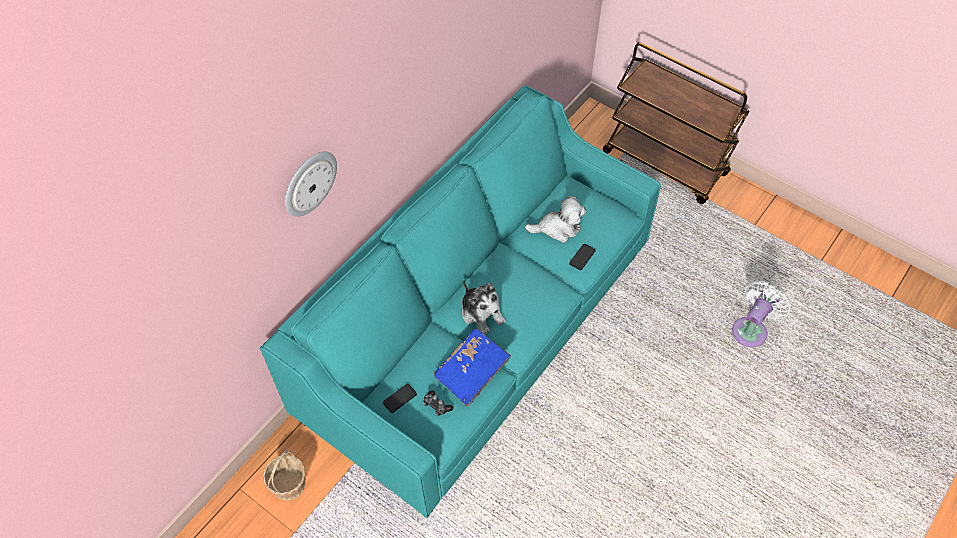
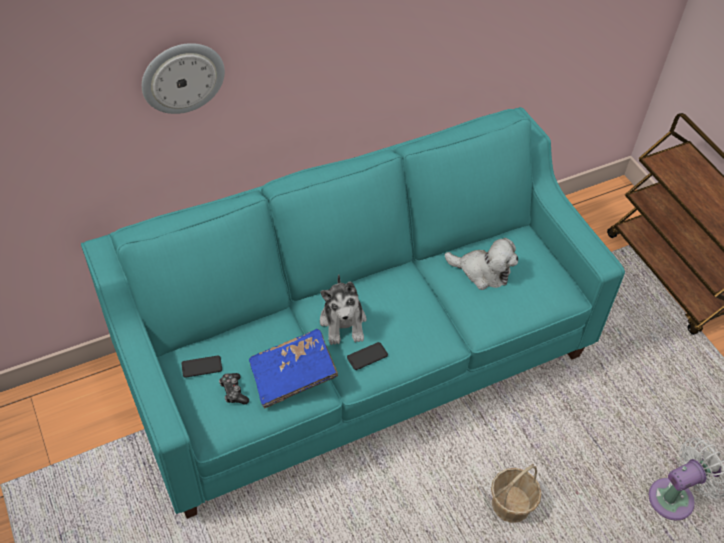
camera: 25 degrees right, 5 degrees down
basket [263,450,306,501] -> basket moved to [491,464,542,523]
phone [569,244,595,270] -> phone moved to [347,342,388,370]

